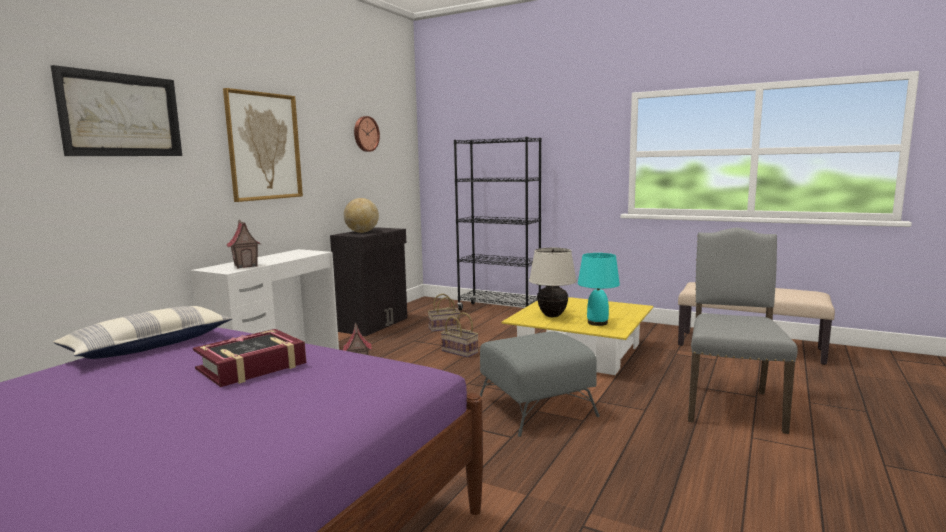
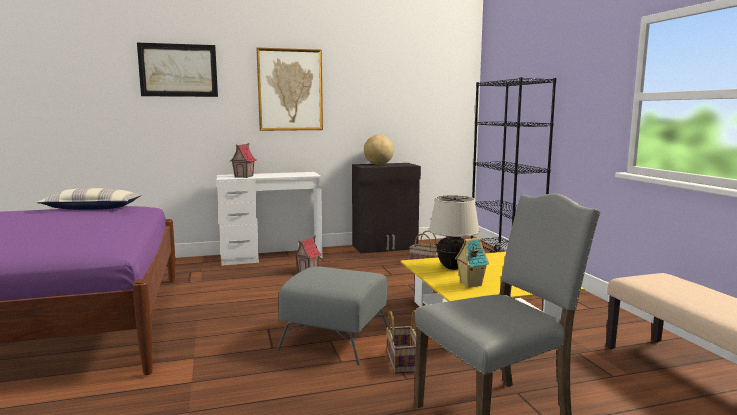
camera: 45 degrees right, 0 degrees up
book [193,329,306,387] -> none
wall clock [354,116,380,152] -> none
basket [441,312,479,358] -> basket moved to [386,310,416,374]
turquoise table lamp [578,253,620,326] -> toy house [455,238,489,288]

